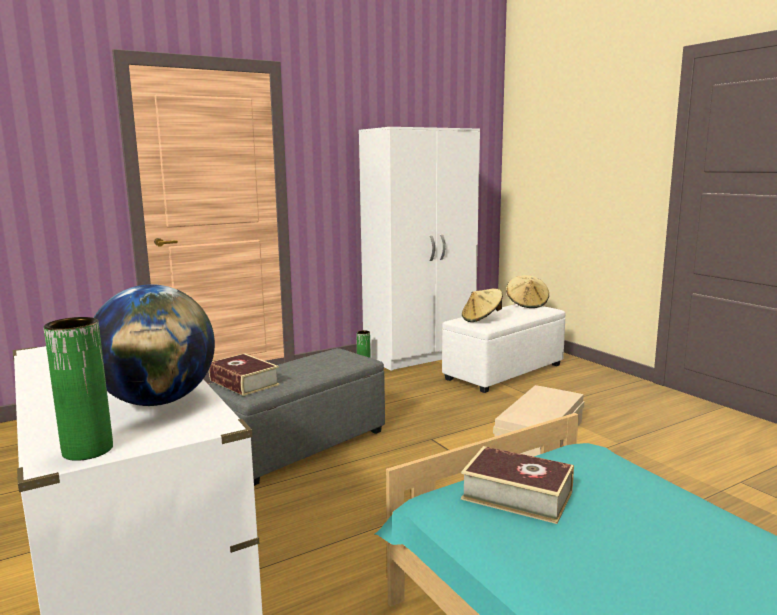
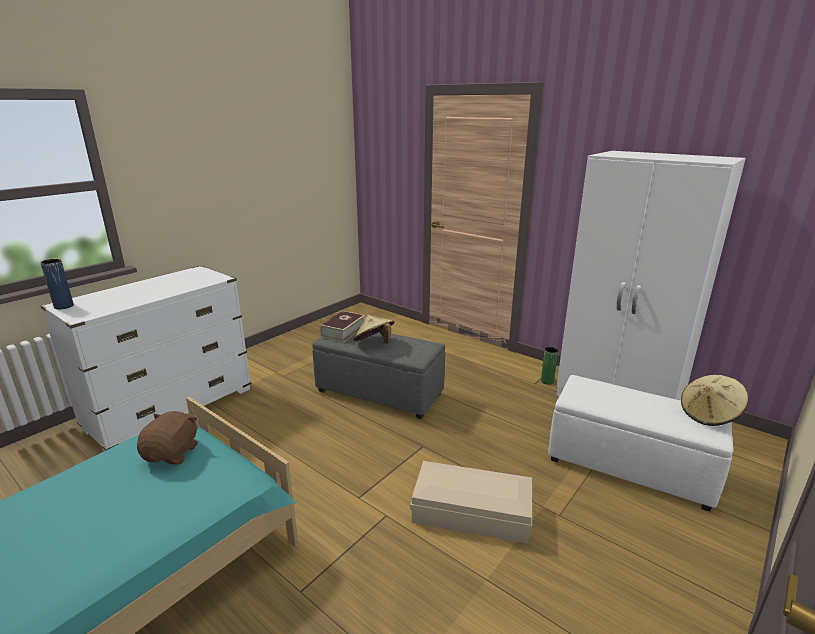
camera: 70 degrees right, 10 degrees up
green vase [43,317,113,461] -> blue vase [41,259,74,309]
globe [93,284,215,406] -> none
book [461,446,574,524] -> brown plush toy [137,411,198,464]
beige hat [462,288,503,322] -> beige hat moved to [353,315,395,344]

